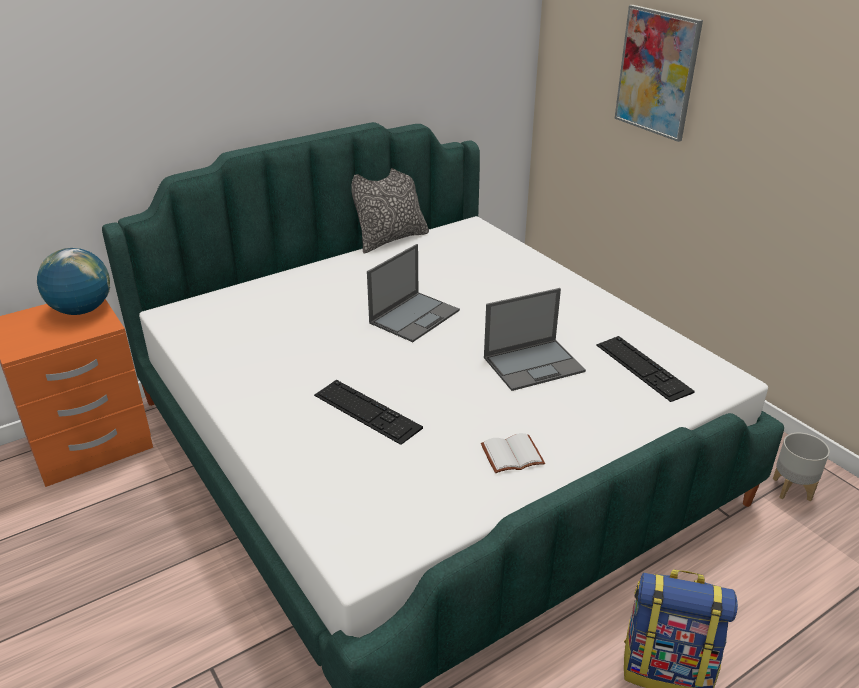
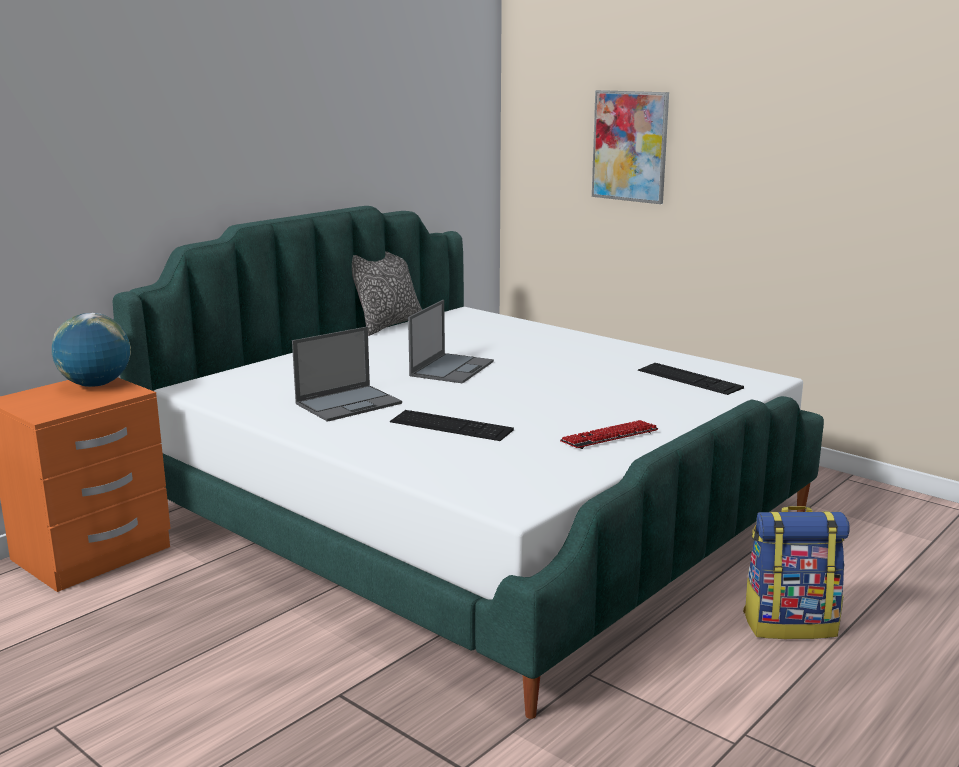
camera: 15 degrees left, 15 degrees down
white book [481,433,545,473] -> keyboard [560,420,658,449]
laptop [484,288,586,391] -> laptop moved to [292,327,402,422]
grey planter [773,433,830,501] -> none

